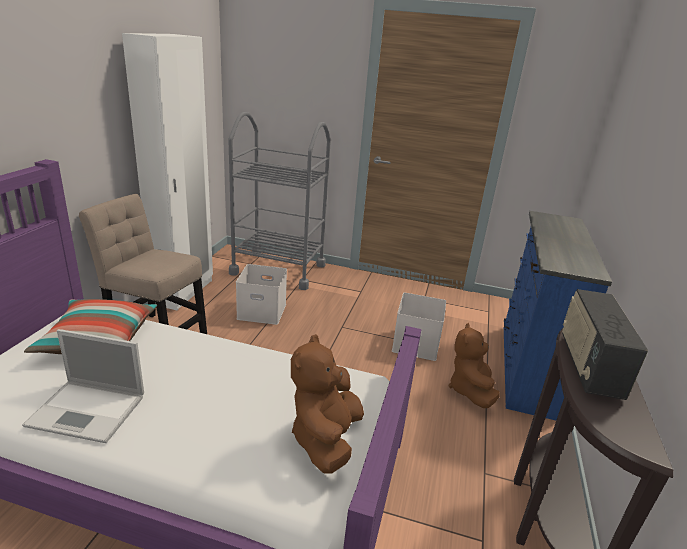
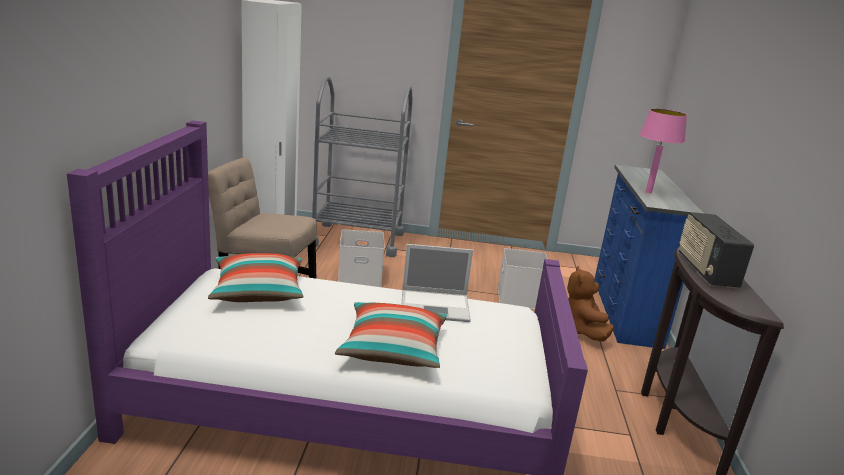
camera: 10 degrees left, 5 degrees down
laptop [22,329,144,443] -> laptop moved to [402,244,473,322]
brown plush toy [291,334,364,474] -> none
none -> pillow [335,302,447,368]
none -> pink table lamp [640,109,687,194]

